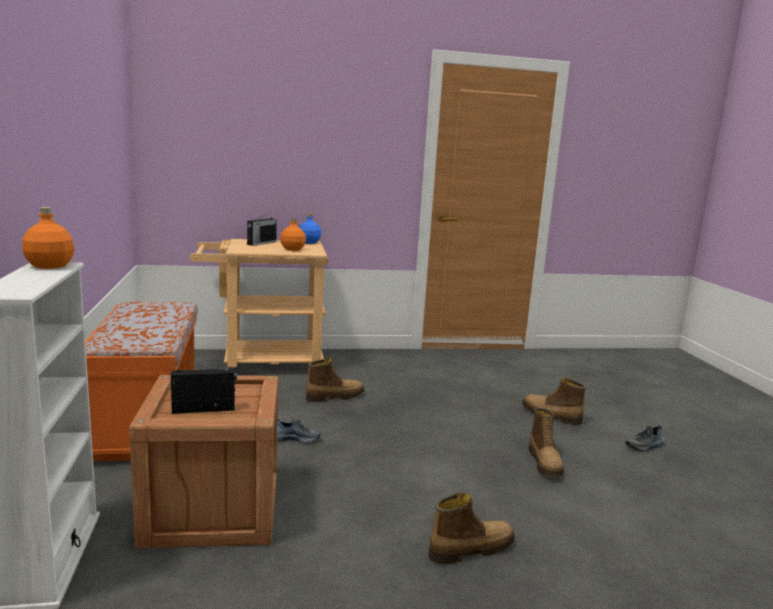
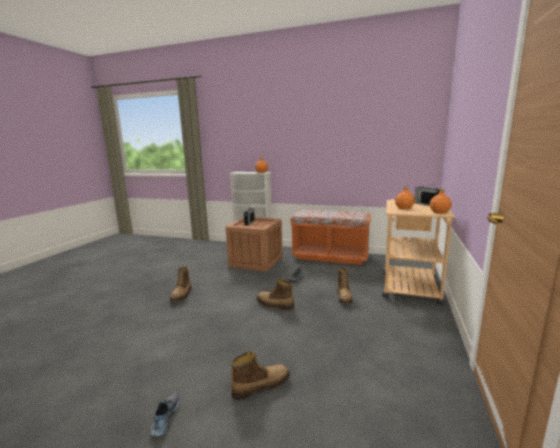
camera: 120 degrees right, 0 degrees up
blue bottle [299,213,321,244] -> orange bottle [430,188,452,214]
boot [528,407,564,477] -> boot moved to [257,279,294,310]

